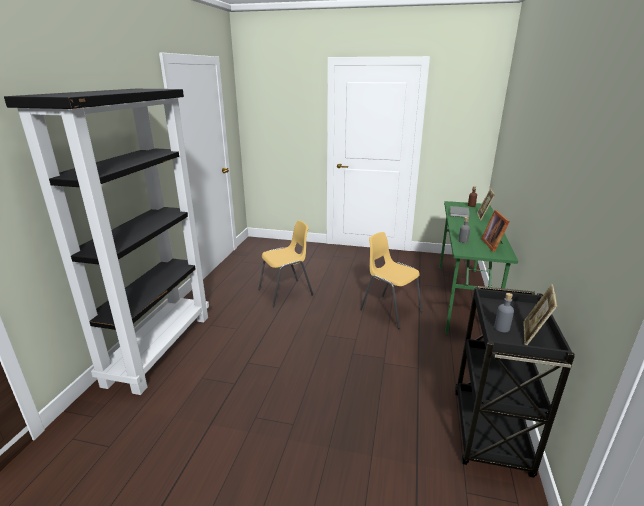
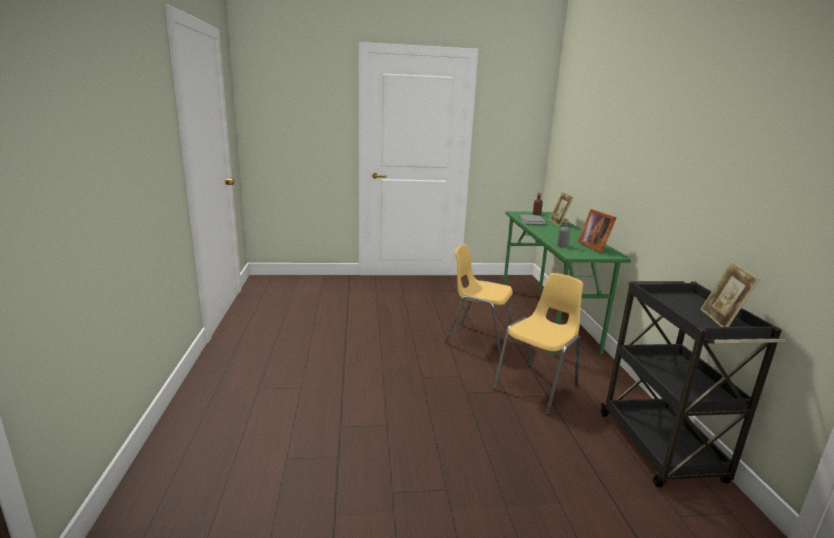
camera: 20 degrees left, 5 degrees down
black bookcase [4,89,209,395] -> none
yellow chair [258,220,313,307] -> yellow chair moved to [493,273,583,415]
grey bottle [494,293,514,332] -> none

